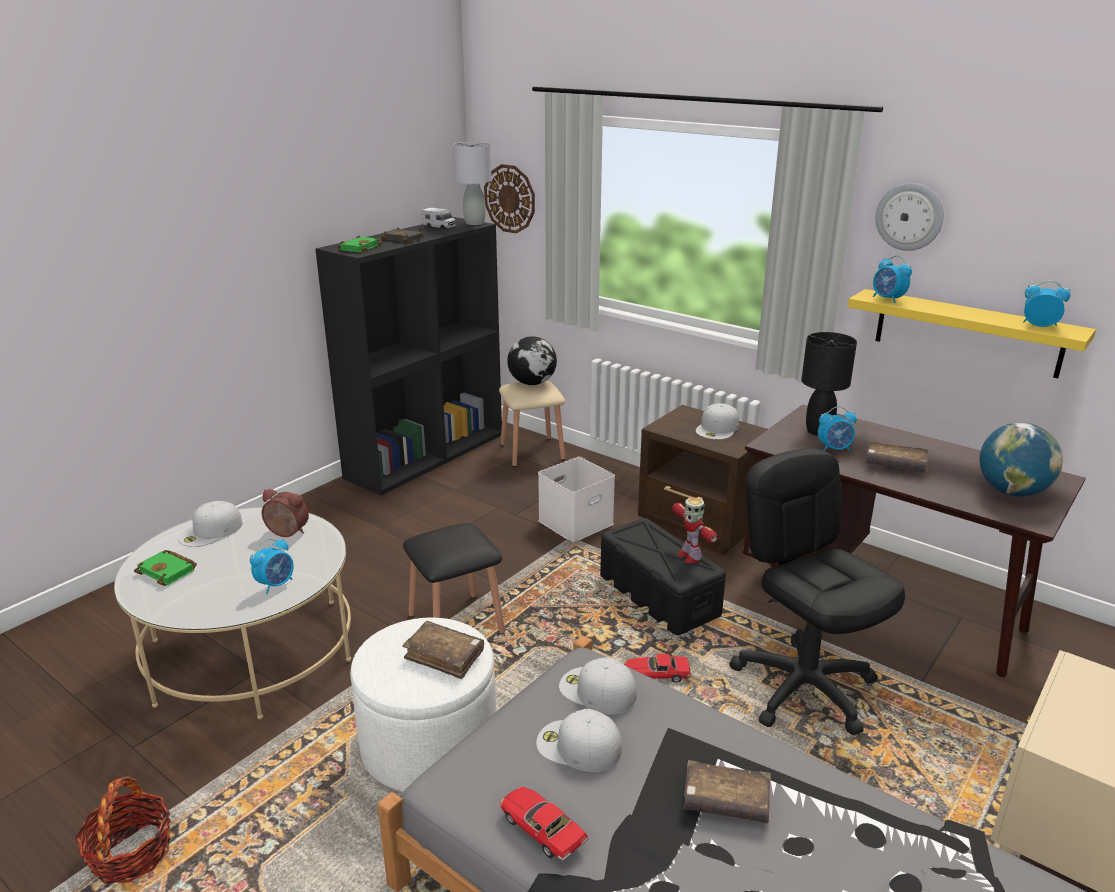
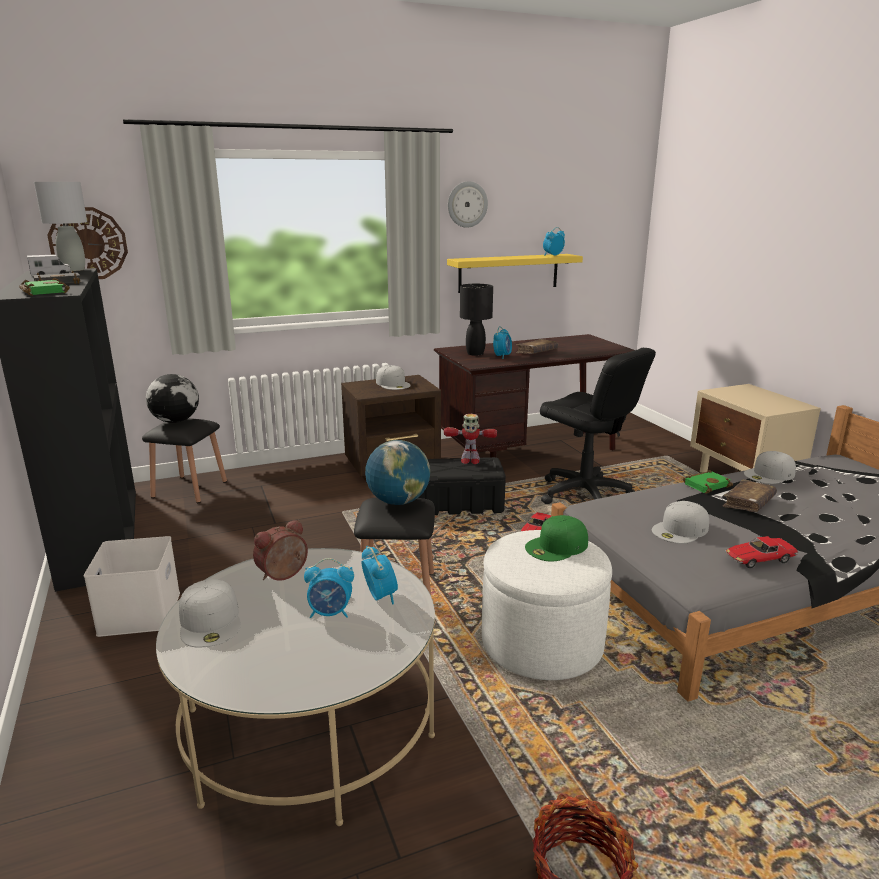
camera: 60 degrees left, 5 degrees down
green book [134,550,197,586] -> green book moved to [683,470,733,494]
brown book [402,621,484,679] -> green cap [525,515,588,562]
beige stool [499,381,565,467] -> black stool [142,418,227,503]
white storage box [538,457,615,541] -> white storage box moved to [84,536,180,637]
white cap [559,657,637,714] -> white cap moved to [744,451,796,484]
black office chair [729,448,905,735] -> black office chair turned 135 degrees counterclockwise [540,348,656,504]
alarm clock [873,255,912,303] -> alarm clock moved to [304,558,354,618]
globe [979,422,1063,497] -> globe moved to [365,440,430,505]

